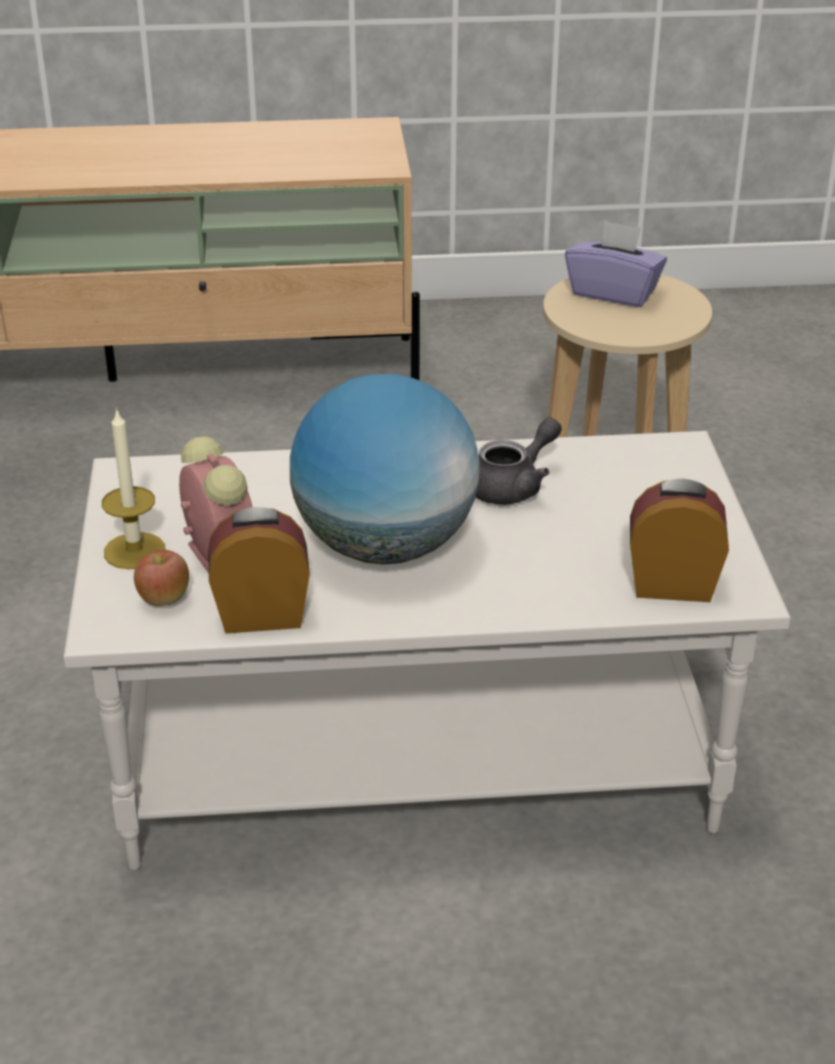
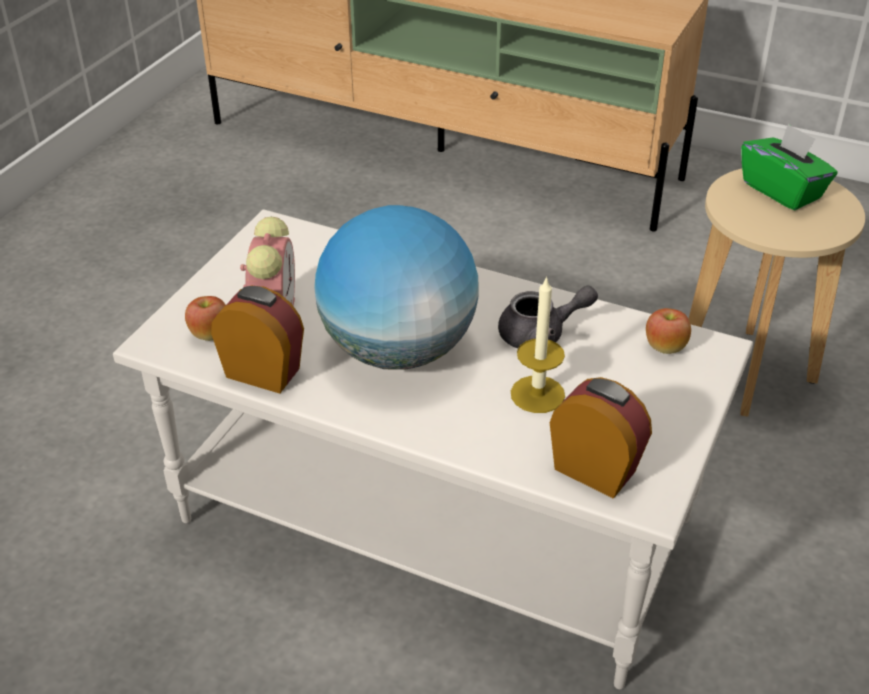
camera: 30 degrees right, 5 degrees up
candle [102,408,165,569] -> candle moved to [511,276,565,413]
purple tissue box [565,220,667,307] -> green tissue box [741,123,838,210]
none -> apple [646,308,691,354]

